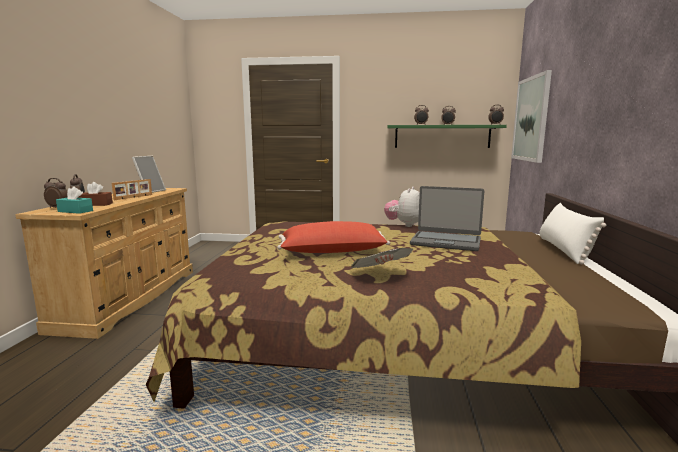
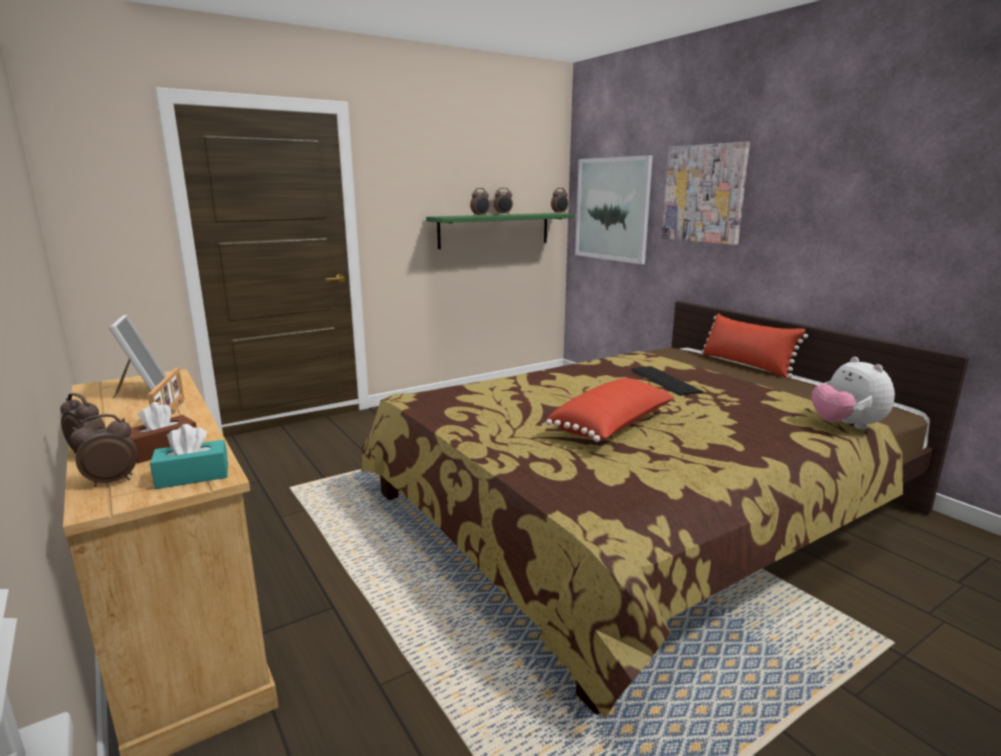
camera: 40 degrees left, 5 degrees up
newspaper [351,248,414,268] -> none
plush toy [384,187,420,227] -> plush toy moved to [811,357,895,430]
laptop [410,186,484,251] -> keyboard [631,366,704,396]
white pillow [540,203,606,264] -> red pillow [701,314,808,378]
none -> picture [662,142,750,245]

